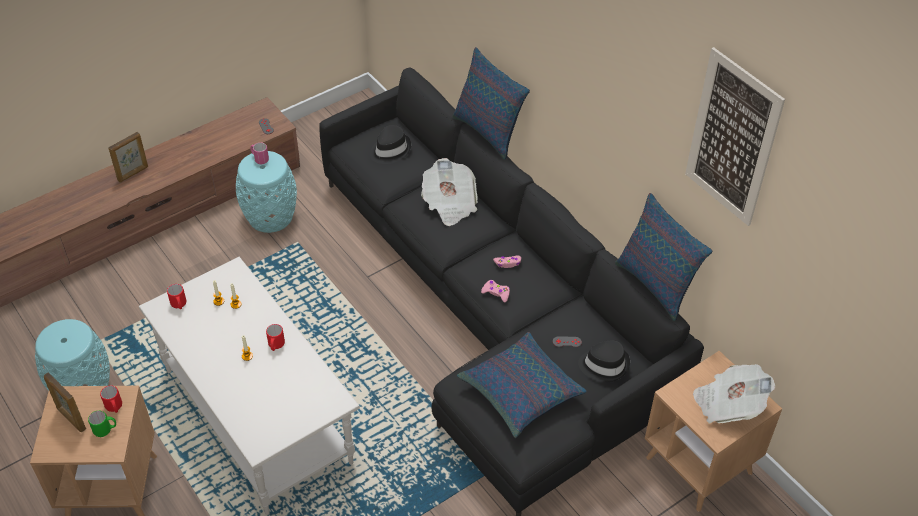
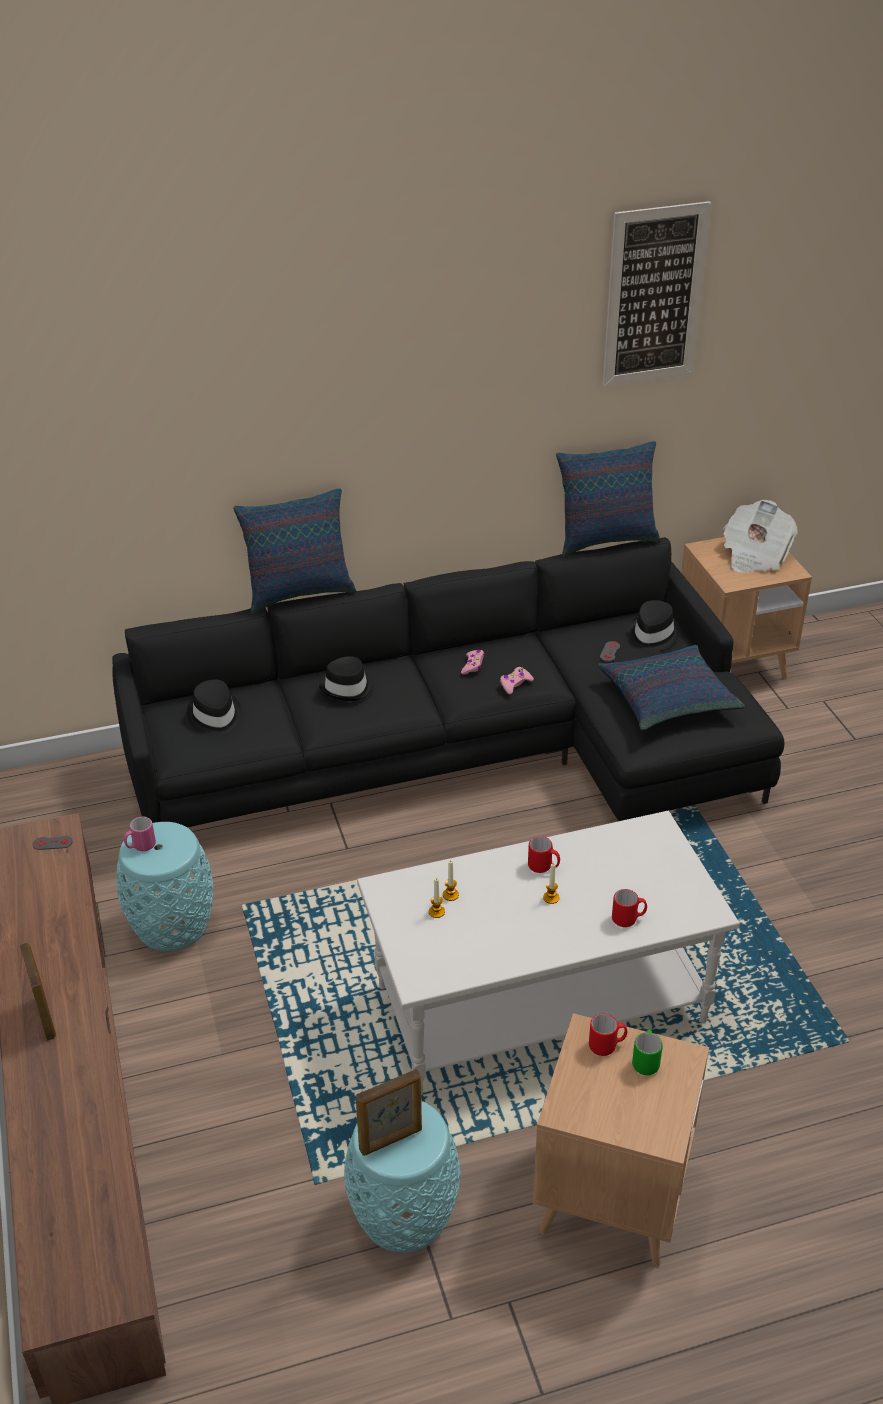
camera: 70 degrees left, 10 degrees down
picture frame [44,373,86,432] -> picture frame moved to [356,1069,422,1156]
red mug [167,284,186,309] -> red mug moved to [612,889,647,927]
newspaper [421,158,478,226] -> black hat [318,656,374,701]

